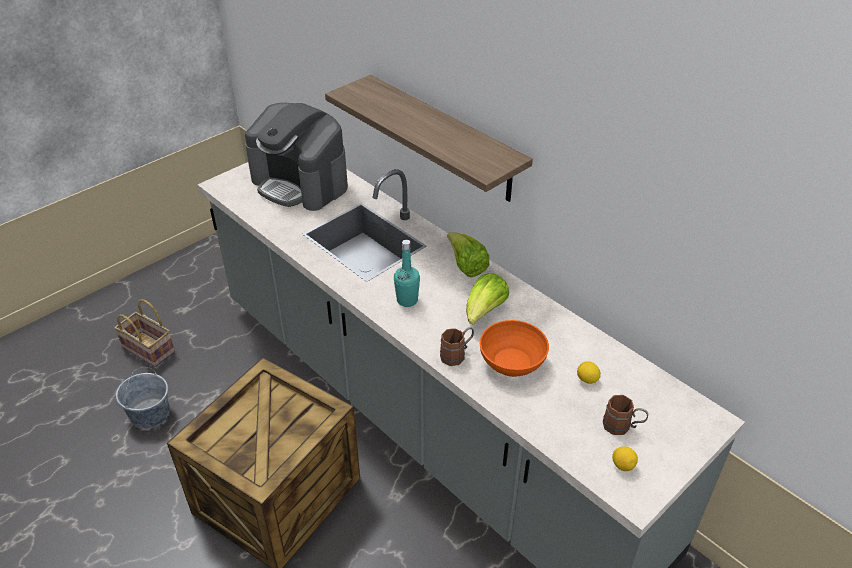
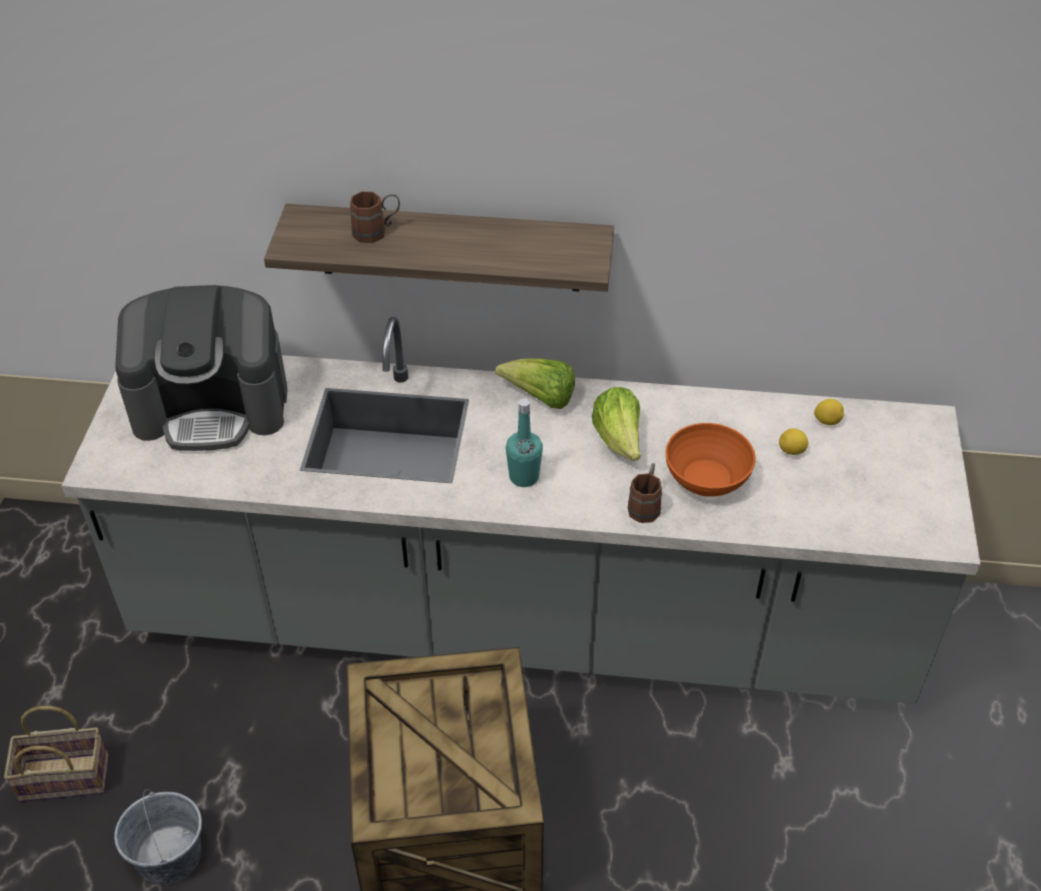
camera: 40 degrees left, 5 degrees up
brown mug [603,395,648,435] -> brown mug moved to [350,191,400,243]
lemon [612,446,638,471] -> lemon moved to [814,399,844,425]

